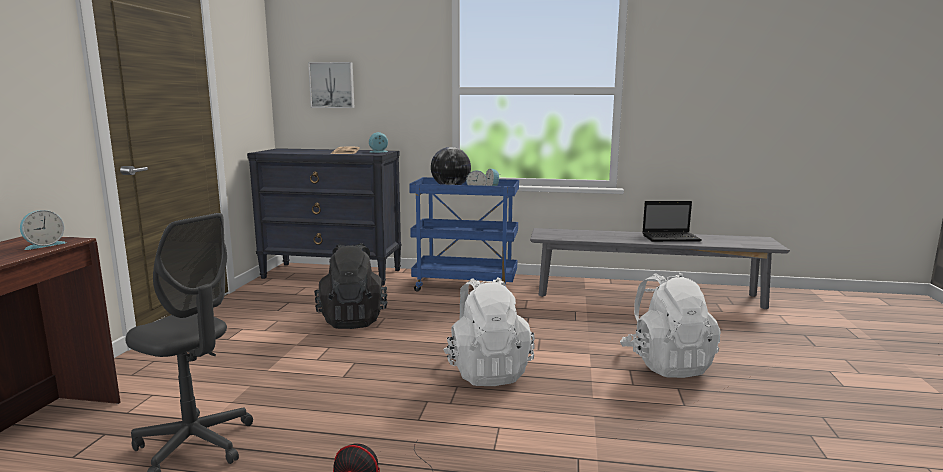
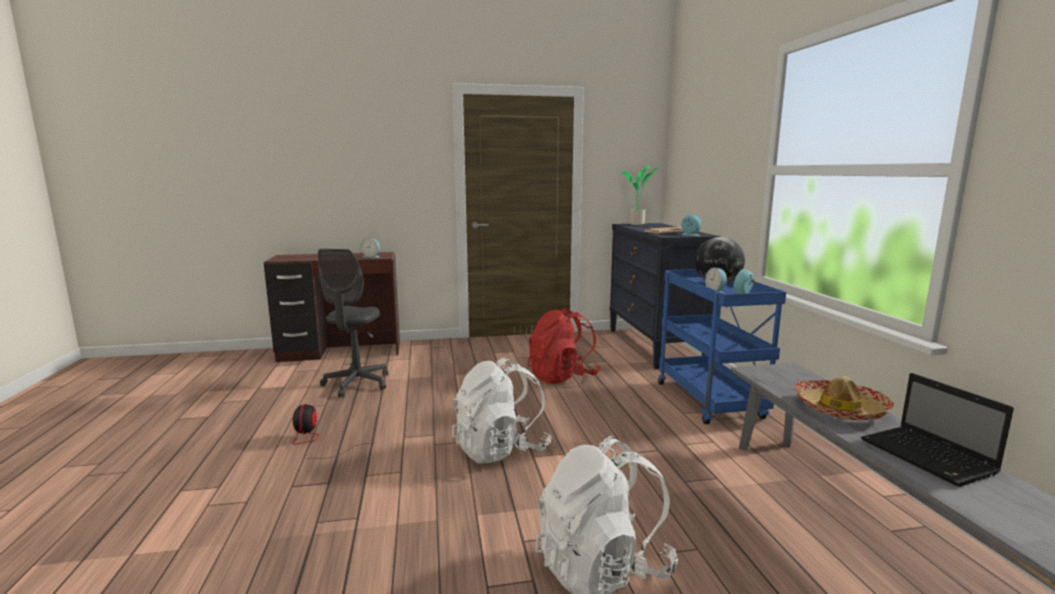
camera: 70 degrees right, 0 degrees up
picture [308,62,354,108] -> none
black backpack [314,243,387,329] -> red backpack [528,308,600,384]
none -> potted plant [622,166,657,225]
none -> hat [795,377,895,420]

